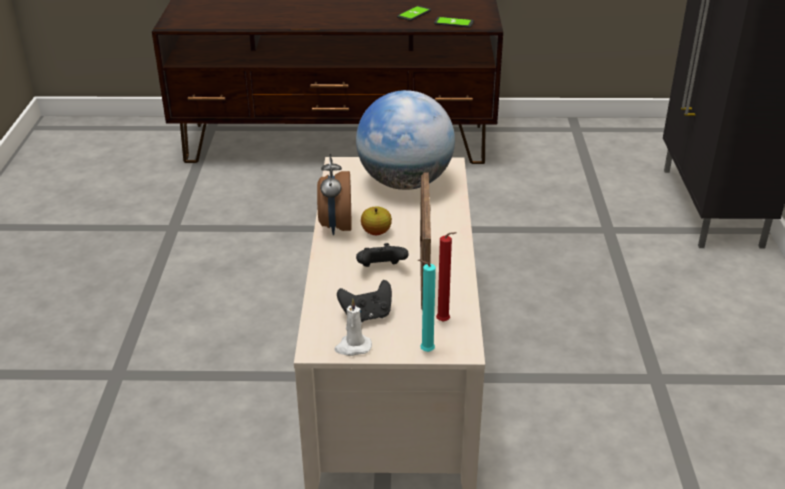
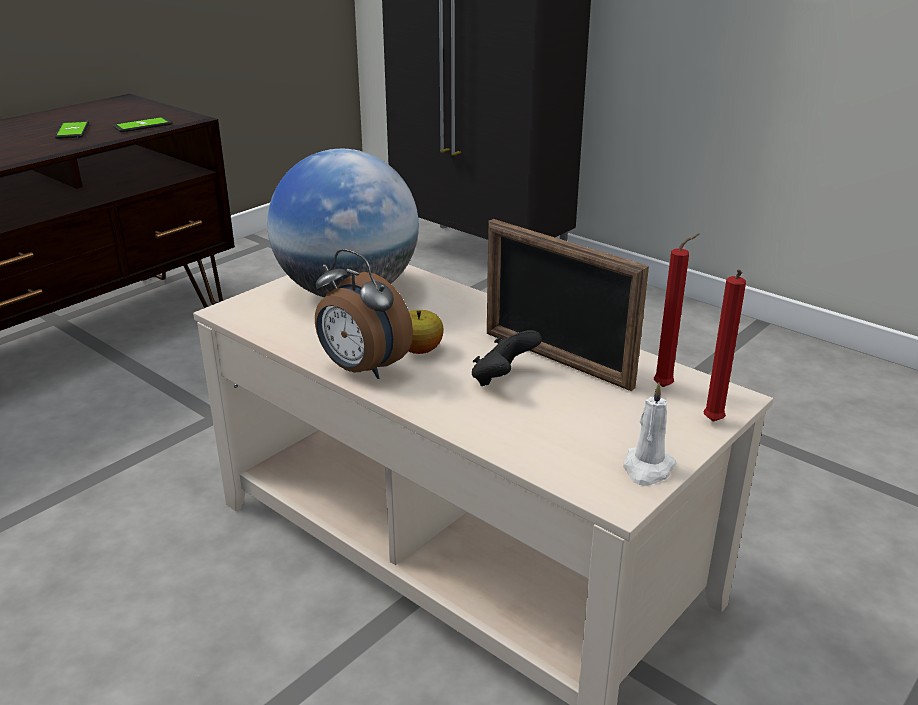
camera: 50 degrees left, 5 degrees down
black game controller [337,280,392,322] -> none
turquoise candle [418,259,436,352] -> red candle [703,269,746,422]

